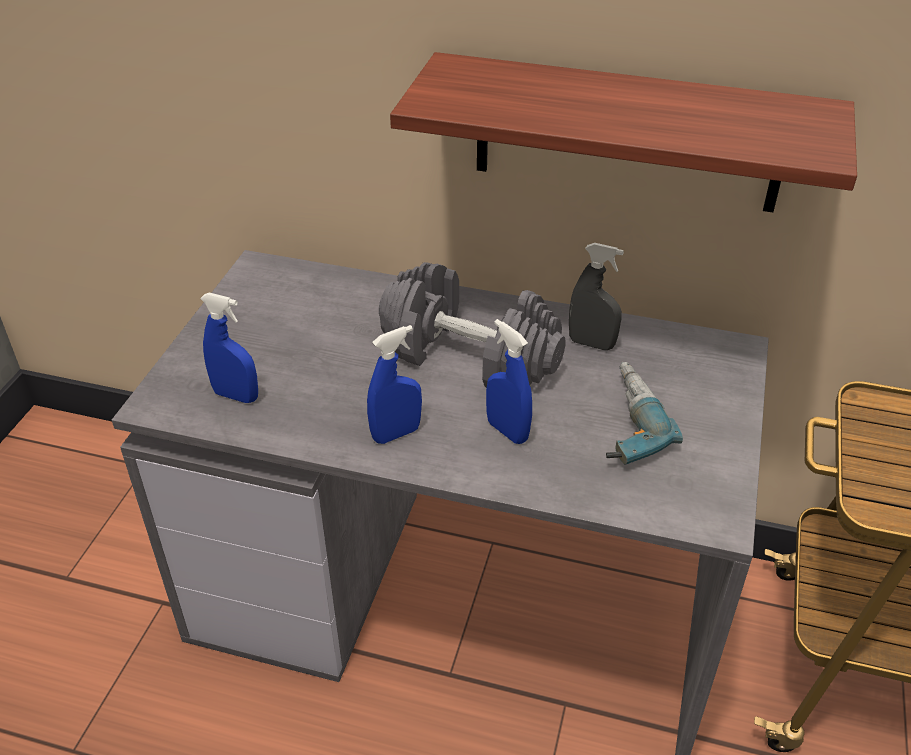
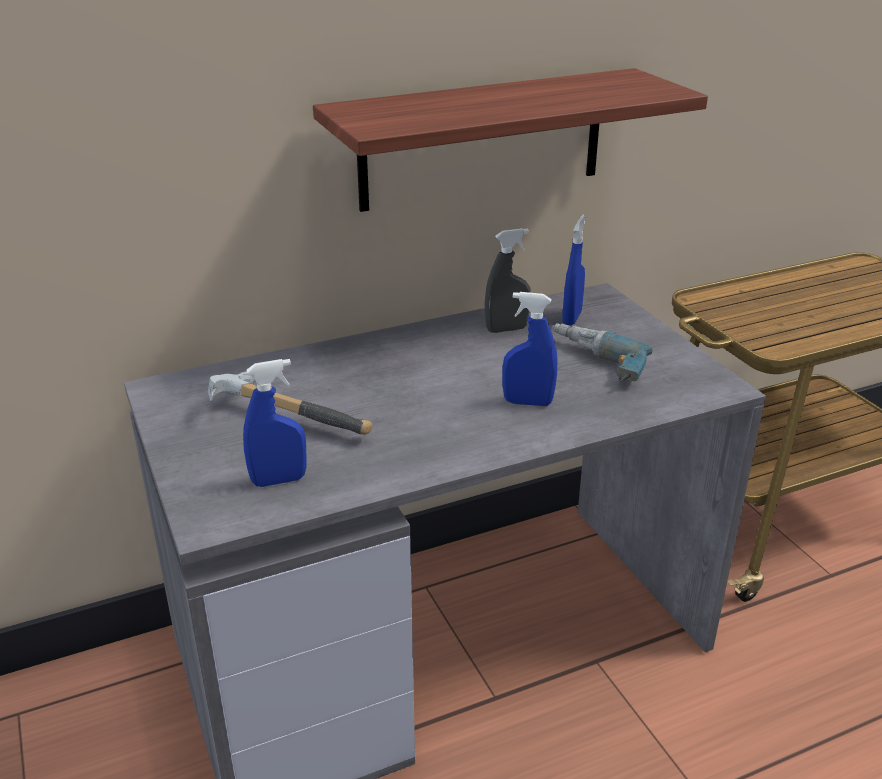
camera: 40 degrees left, 10 degrees down
blue spray bottle [367,325,422,444] -> blue spray bottle moved to [562,215,586,326]
grey dumbbell [379,262,566,388] -> none
none -> hammer [208,372,372,435]

